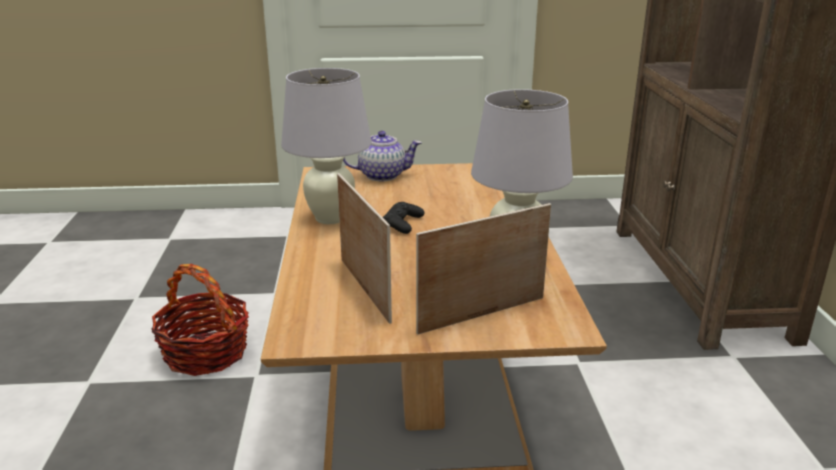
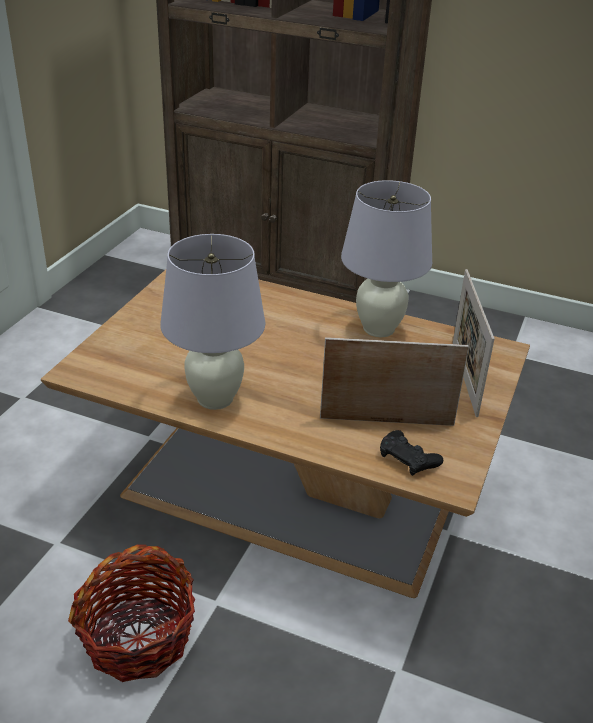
camera: 65 degrees left, 10 degrees up
teapot [343,131,422,181] -> none
black game controller [383,202,425,234] -> black game controller moved to [380,430,443,476]

